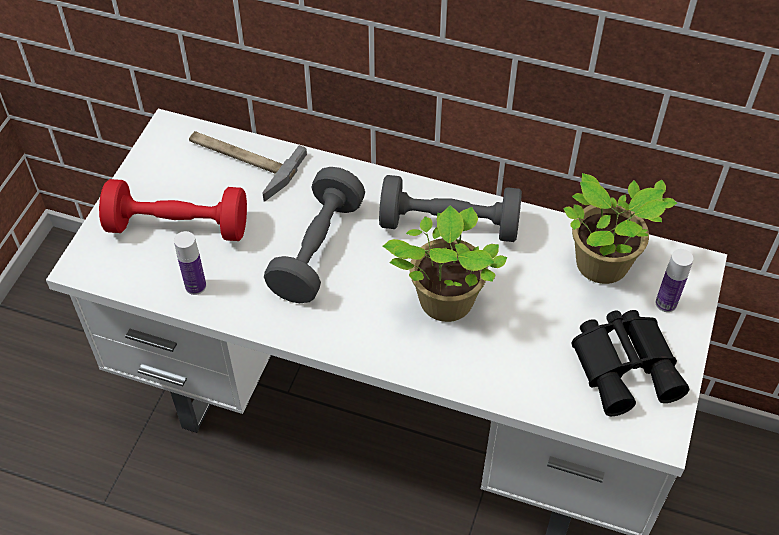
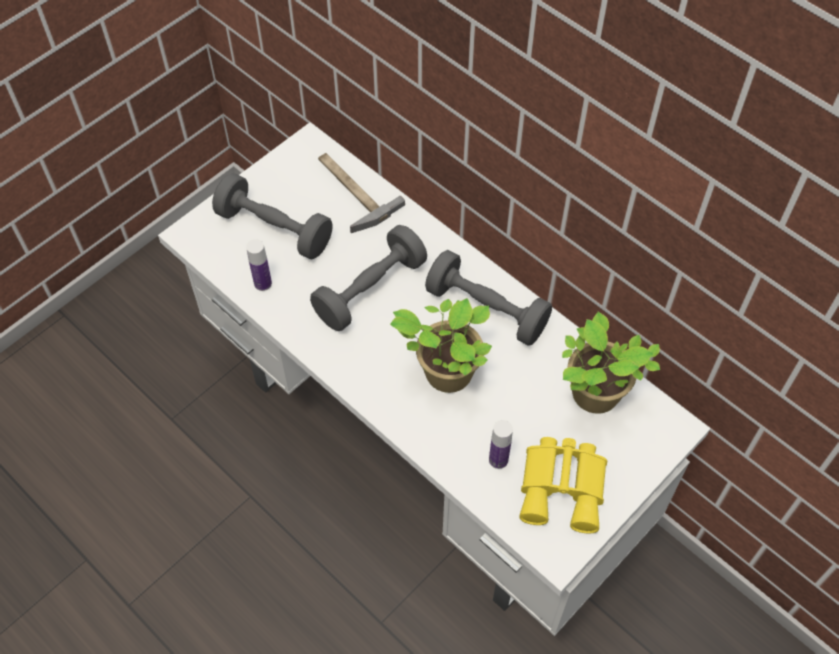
camera: 25 degrees right, 5 degrees up
red dumbbell [99,179,247,241] -> grey dumbbell [212,173,333,259]
black binoculars [572,310,689,416] -> yellow binoculars [519,437,607,533]
bottle [656,249,693,312] -> bottle moved to [489,420,513,469]

